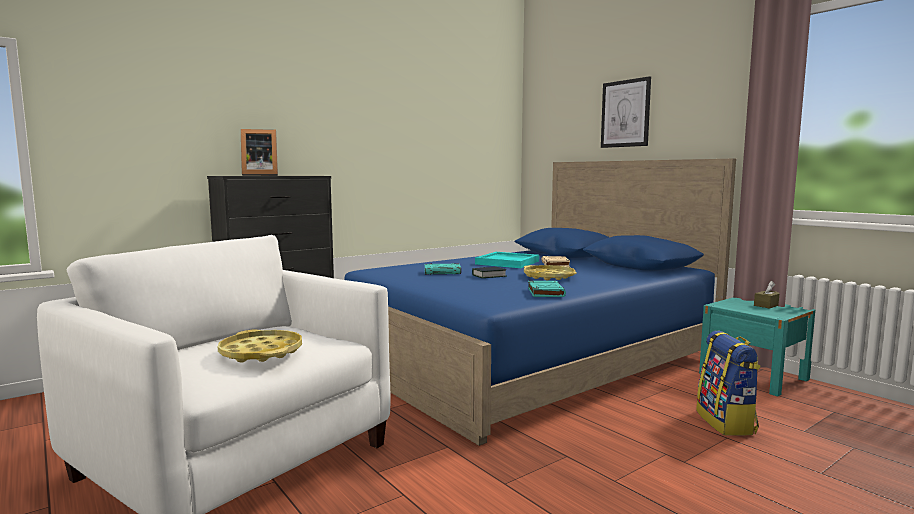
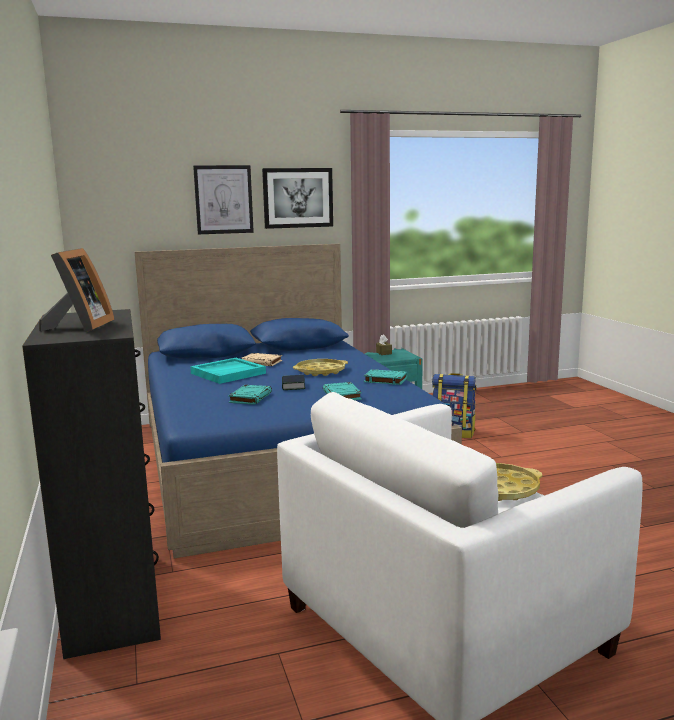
camera: 70 degrees left, 5 degrees up
none -> picture [262,168,333,229]
none -> turquoise book [323,382,362,400]

